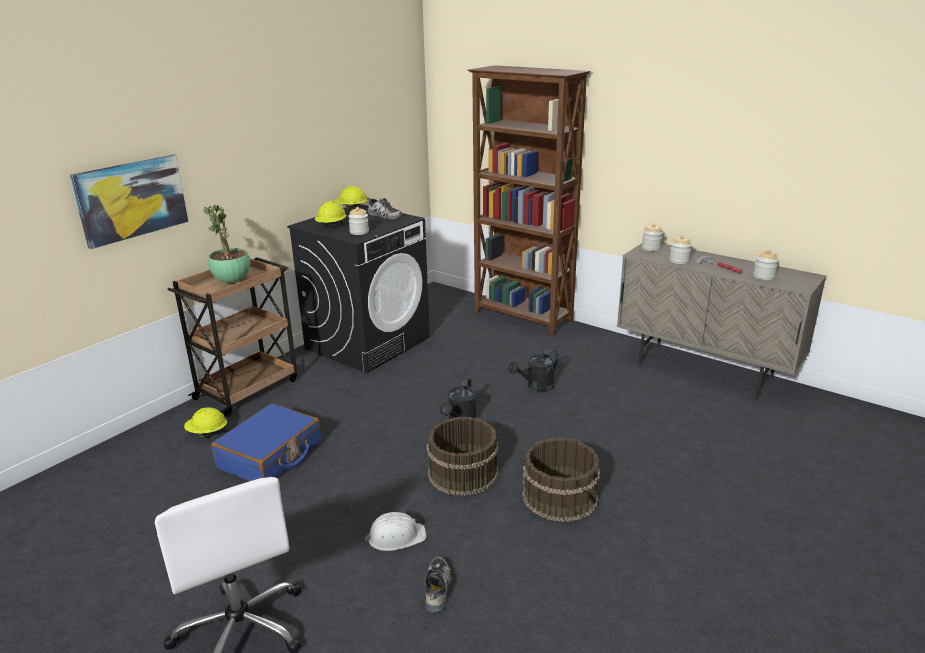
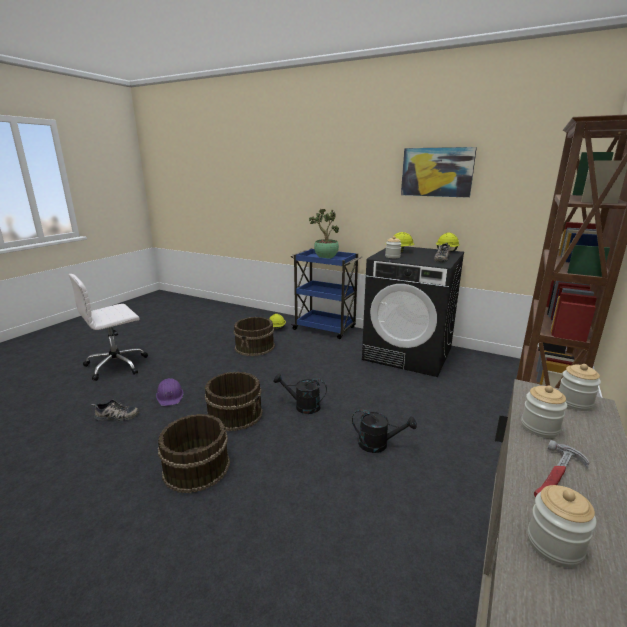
camera: 80 degrees right, 5 degrees down
picture [70,154,189,249] -> picture moved to [401,147,477,198]
brown cart [167,257,297,417] -> blue cart [290,248,362,339]
blue suitcase [211,403,322,481] -> brown bucket [234,317,275,356]
white hard hat [364,512,426,551] -> purple hard hat [156,378,184,406]
black watering can [509,349,558,392] -> black watering can turned 150 degrees clockwise [352,409,417,453]

